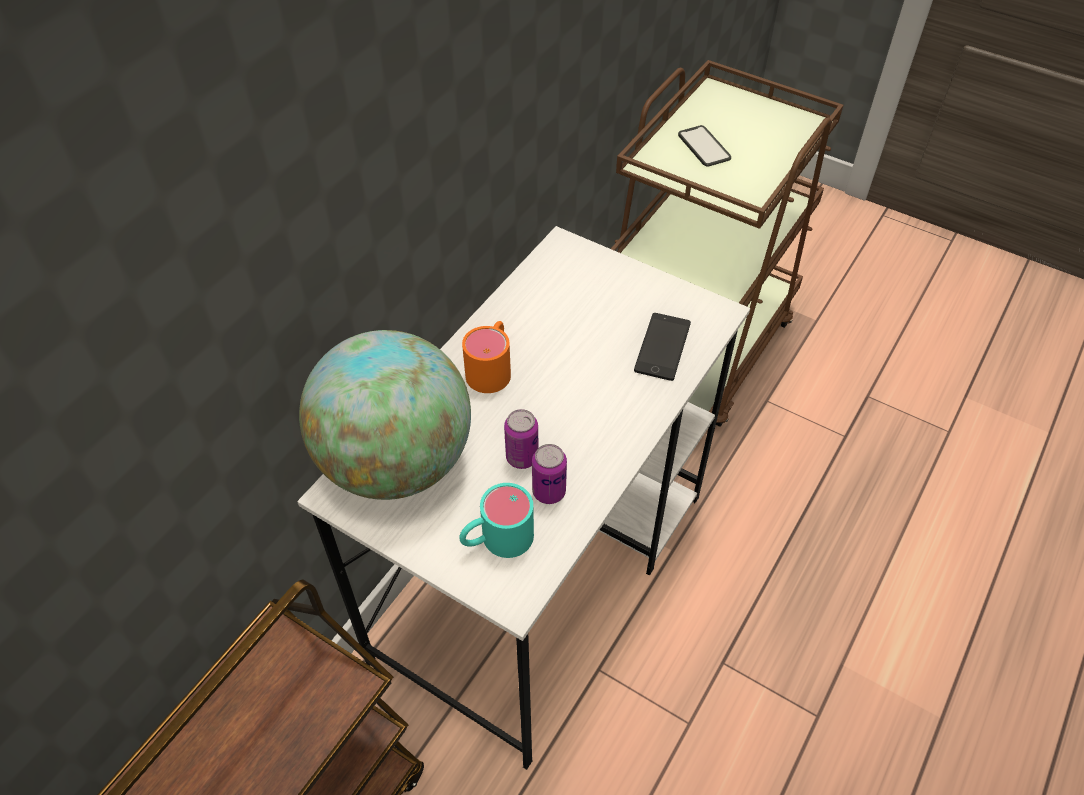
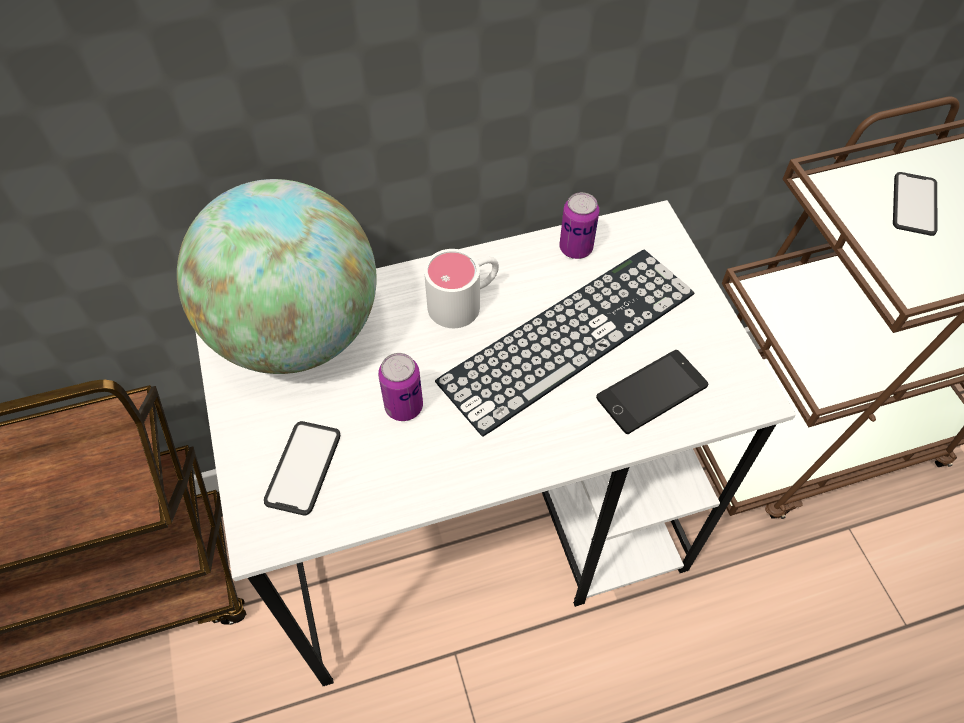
camera: 40 degrees right, 5 degrees up
turquoise mug [459,483,534,558] -> phone [264,421,340,516]
orange mug [462,321,511,393] -> white mug [424,249,499,328]
can [532,444,567,504] -> can moved to [559,192,599,259]
none -> keyboard [435,250,695,437]

